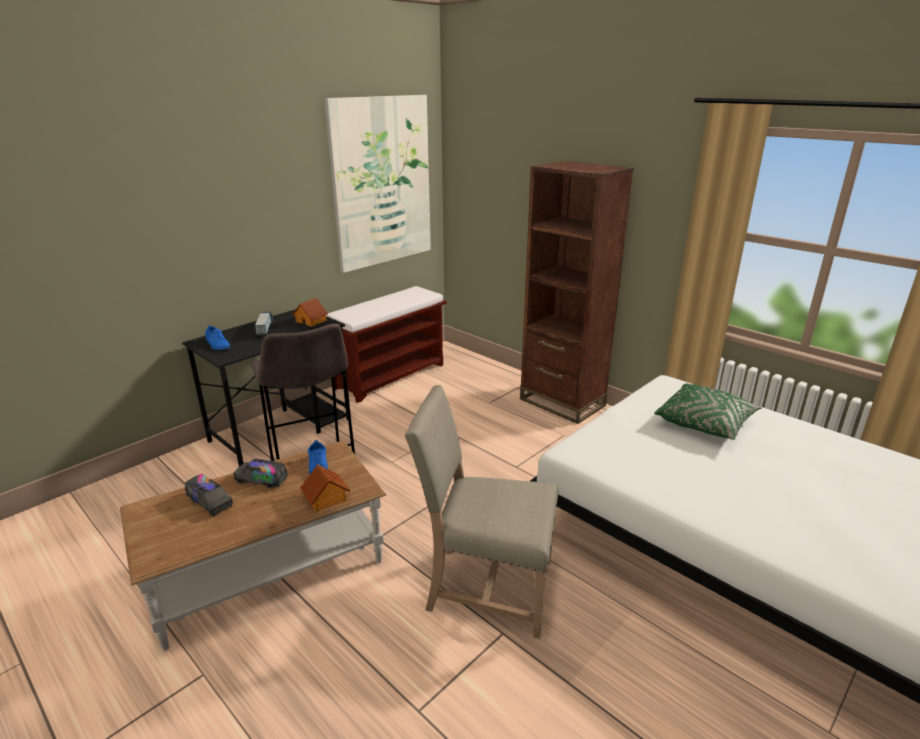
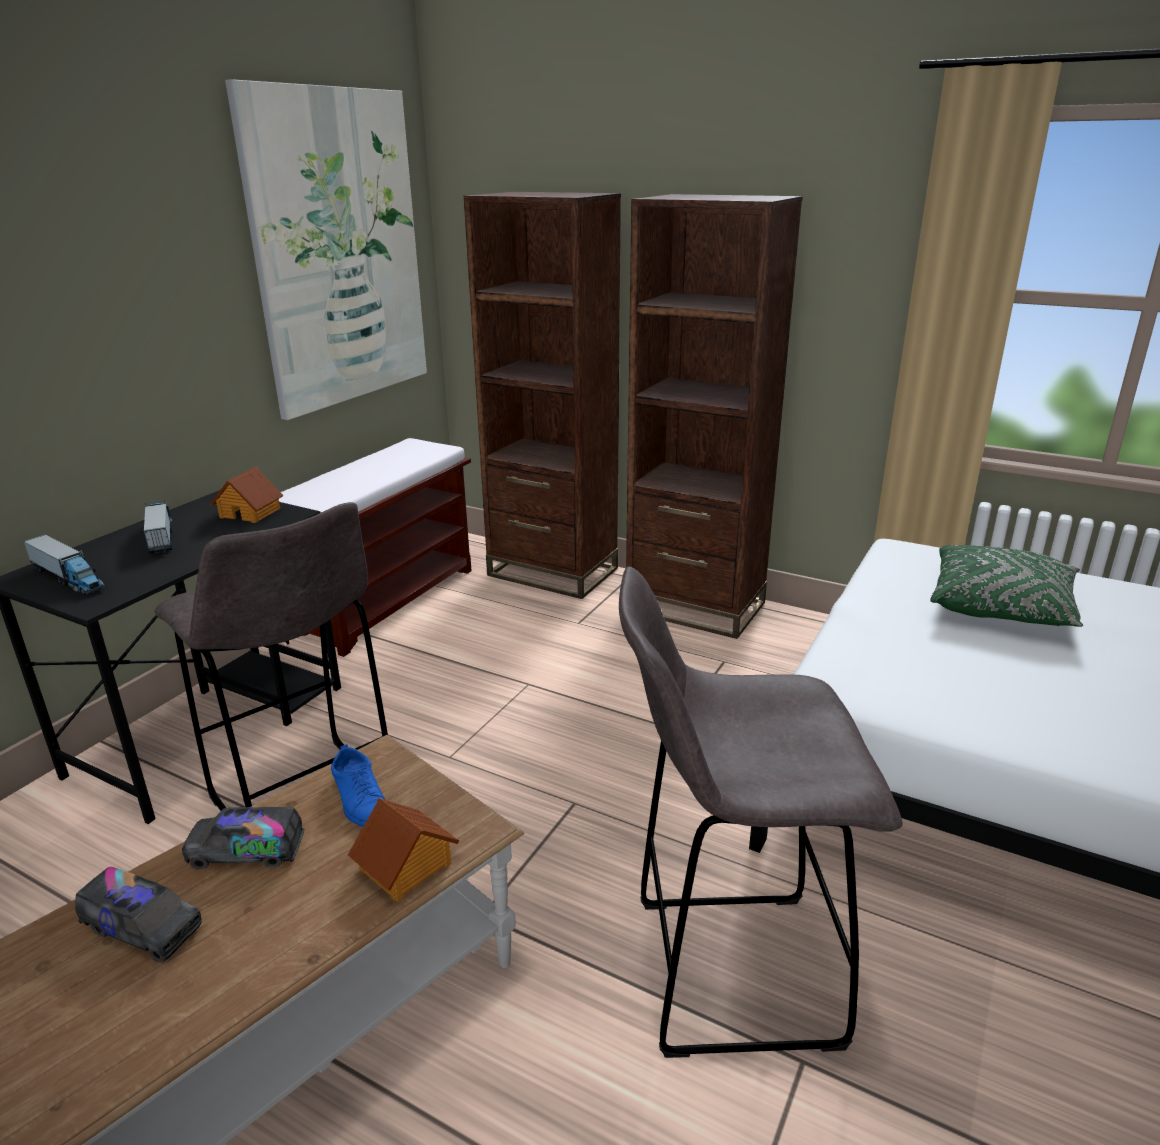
camera: 15 degrees left, 0 degrees up
blue shoe [205,325,231,350] -> toy truck [23,534,106,595]
beige chair [405,385,558,639] -> grey stool [619,567,903,1058]
none -> brown bookcase [464,192,621,599]

